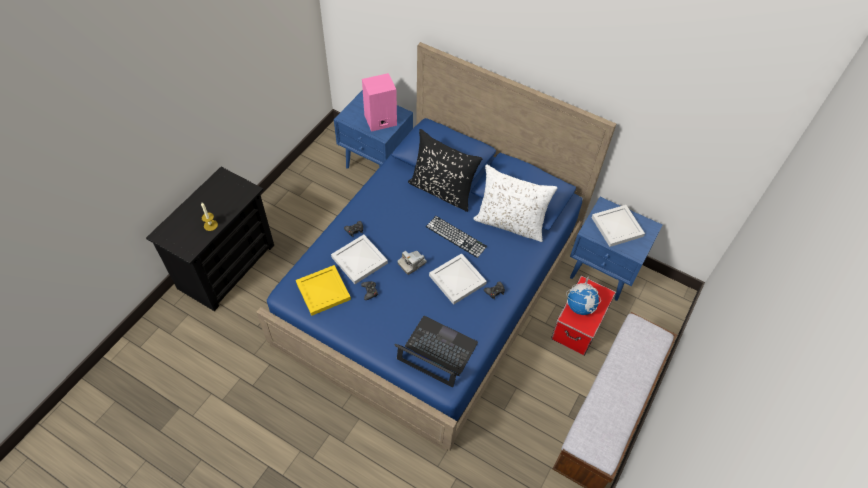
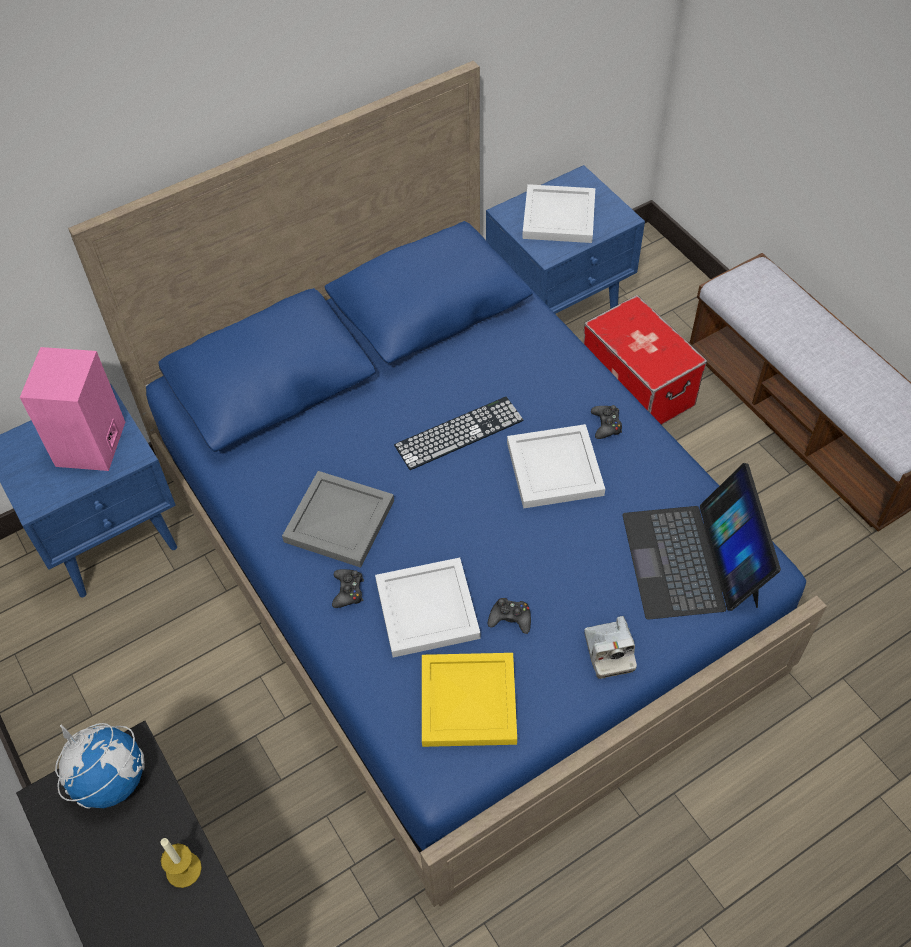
camera: 60 degrees left, 0 degrees up
laptop [394,316,478,387] -> laptop turned 60 degrees counterclockwise [622,463,781,620]
camera [397,251,427,275] -> camera moved to [584,616,637,679]
black pillow [408,129,482,212] -> none
white pillow [473,165,558,242] -> none
globe [566,276,601,315] -> globe moved to [55,723,145,809]
none -> grey tray [282,471,394,568]

